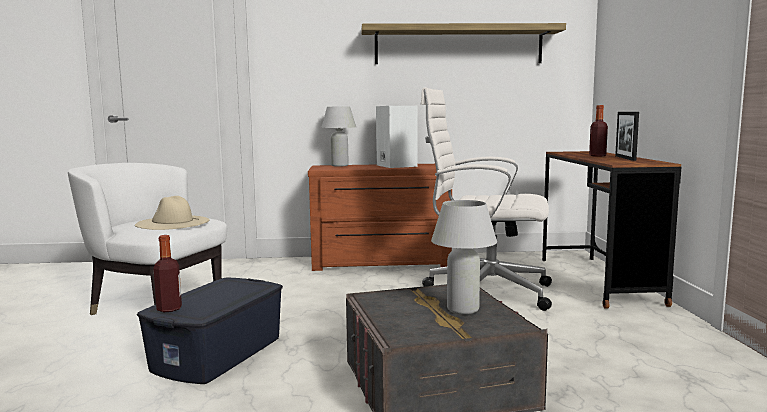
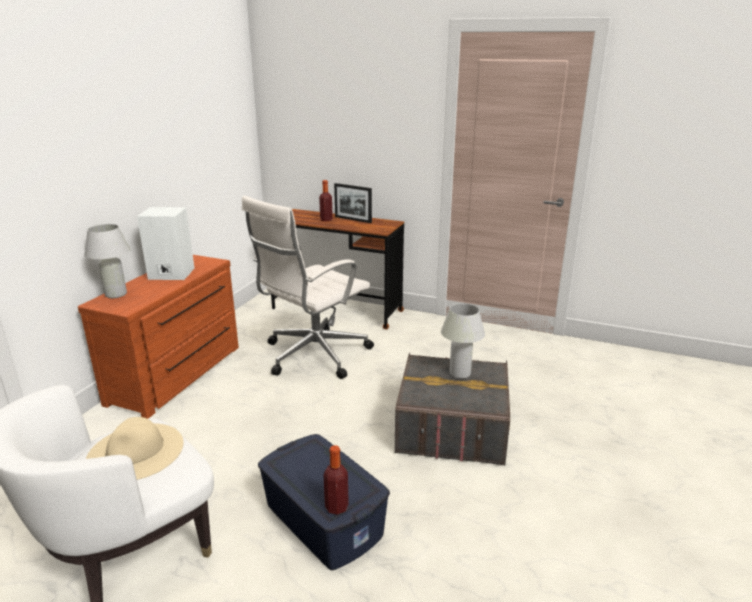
camera: 65 degrees left, 15 degrees up
shelf [361,23,566,64] -> none

